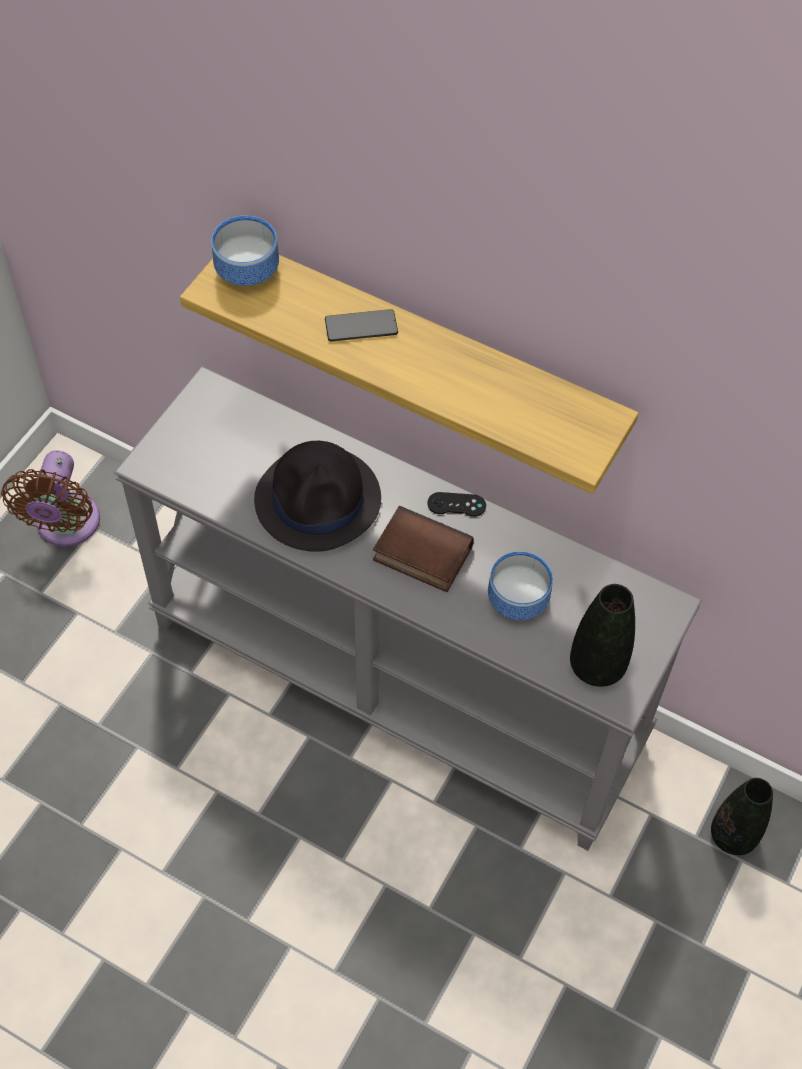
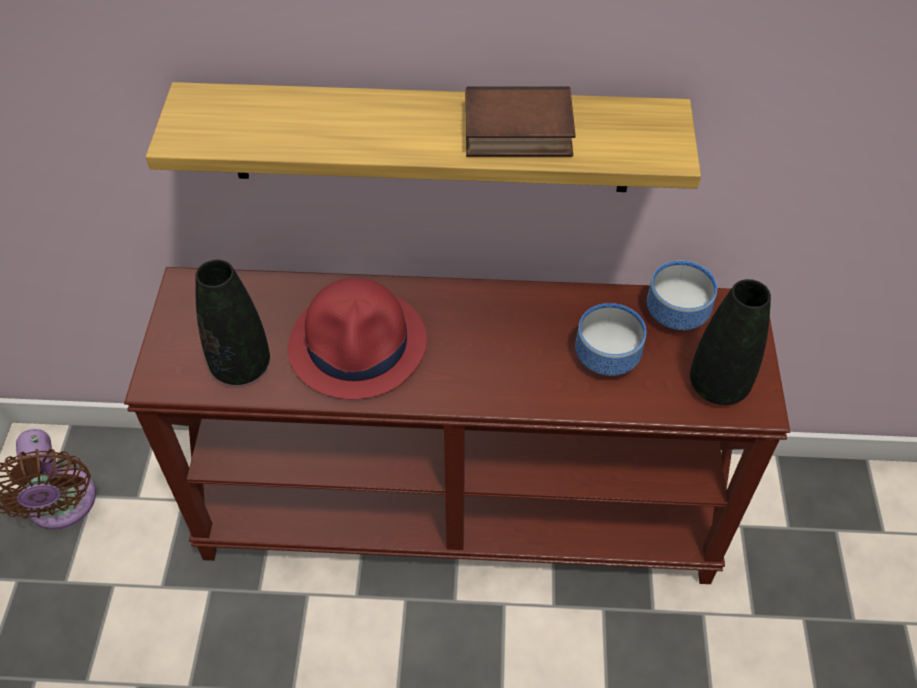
camera: 25 degrees left, 5 degrees down
grey console table [114,366,702,851] -> brown console table [124,267,790,584]
bowl [211,216,279,286] -> bowl moved to [647,261,717,330]
black hat [254,441,381,552] -> red hat [287,278,427,400]
phone [325,309,398,341] -> none
book [373,506,474,592] -> book moved to [466,86,576,157]
black game controller [427,492,486,517] -> none
black vase [711,778,773,855] -> black vase moved to [195,260,270,385]

